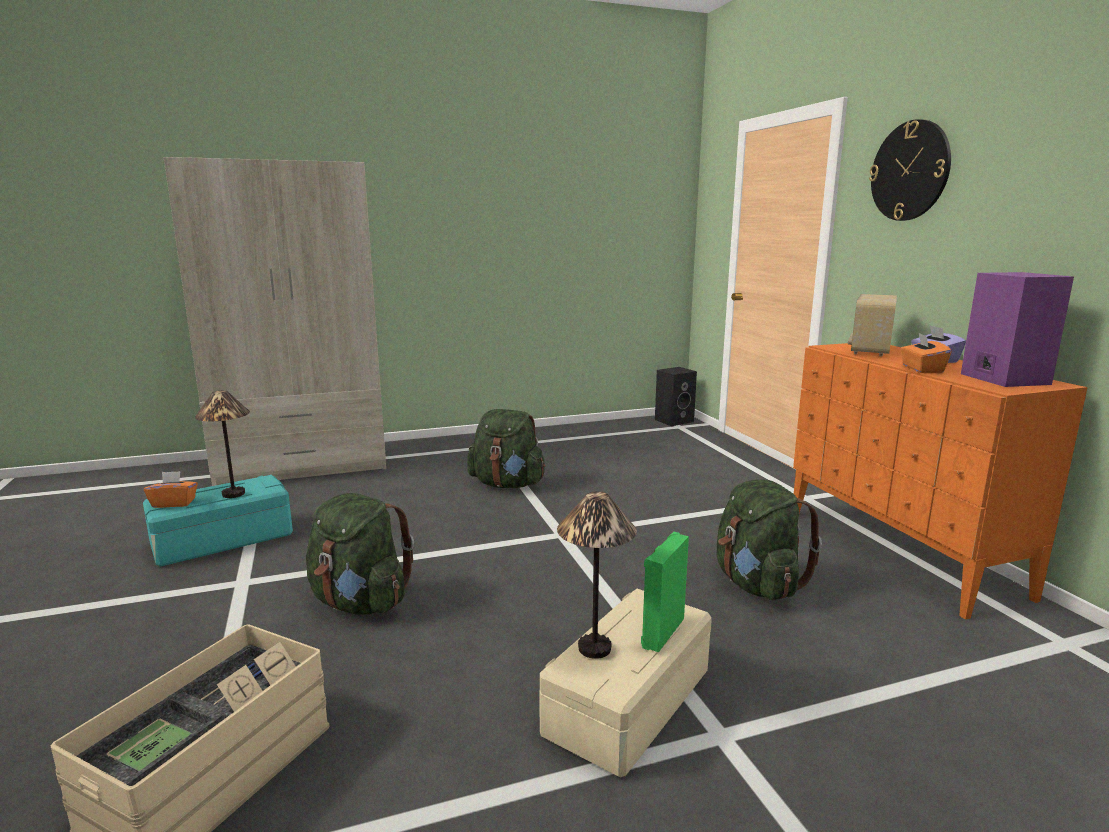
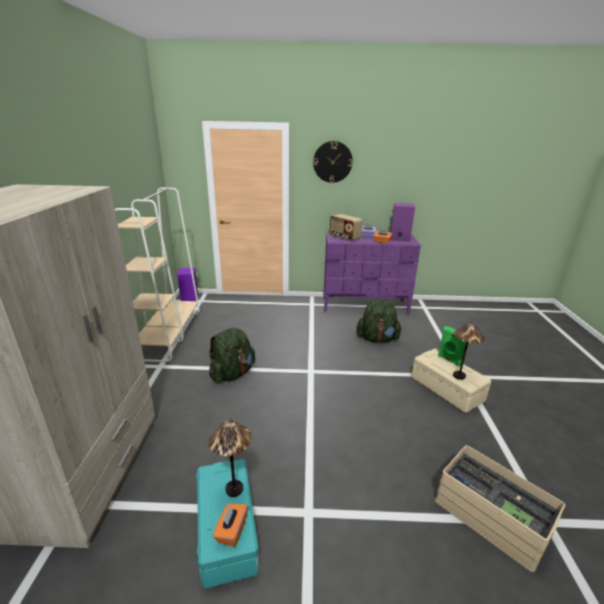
camera: 70 degrees left, 10 degrees up
green backpack [306,493,414,615] -> none
black speaker [655,367,697,426] -> purple speaker [177,268,198,301]
orange dresser [793,343,1088,620] -> purple dresser [323,233,421,315]
none -> beige clothes rack [115,188,200,362]

